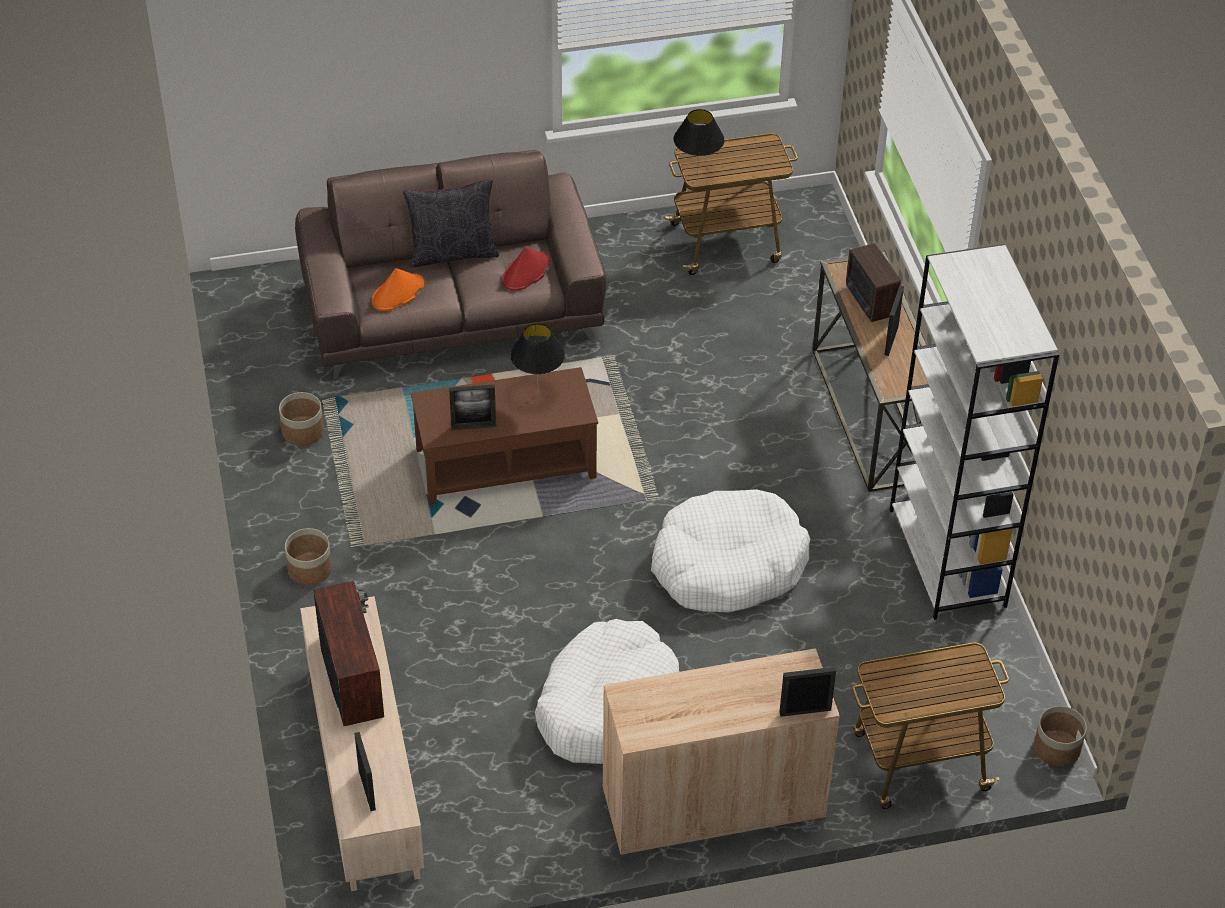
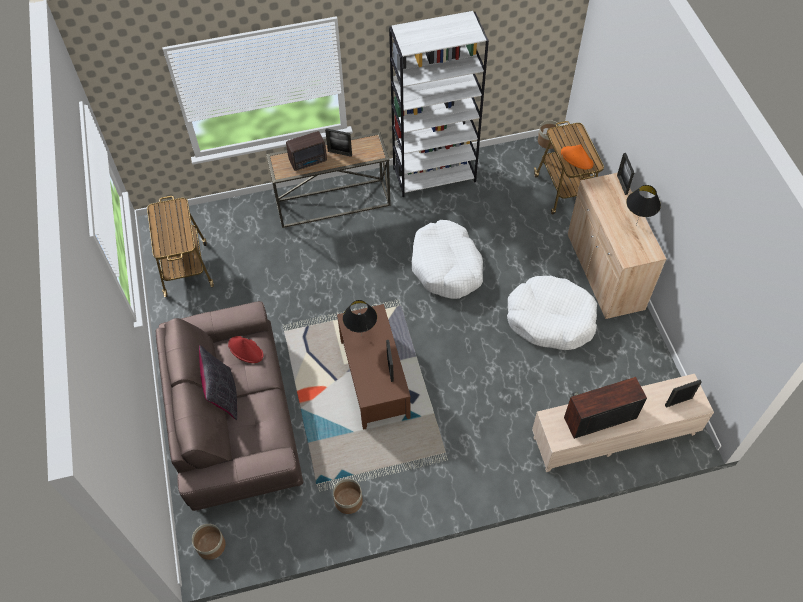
camera: 90 degrees left, 10 degrees up
planter [285,528,332,585] -> planter moved to [192,524,226,560]
orange hat [372,268,424,311] -> orange hat moved to [561,144,594,169]
black table lamp [674,109,725,179] -> black table lamp moved to [626,185,661,225]

